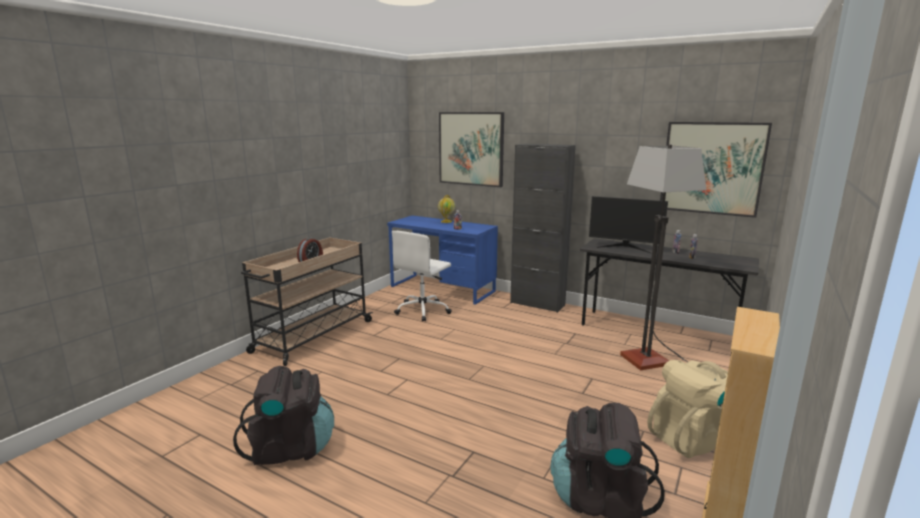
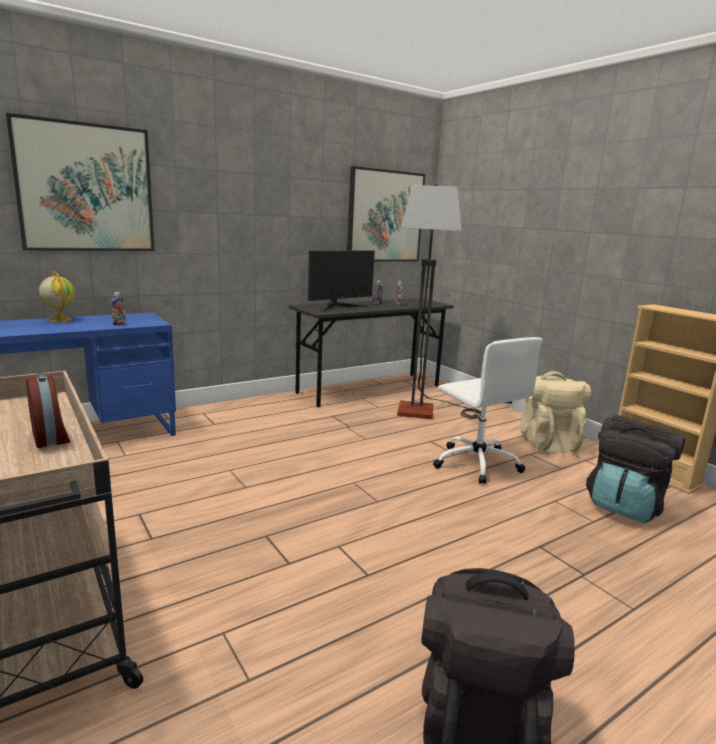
camera: 65 degrees left, 0 degrees up
white office chair [392,231,452,322] -> white office chair moved to [433,337,542,484]
black cabinet [510,144,575,313] -> none

